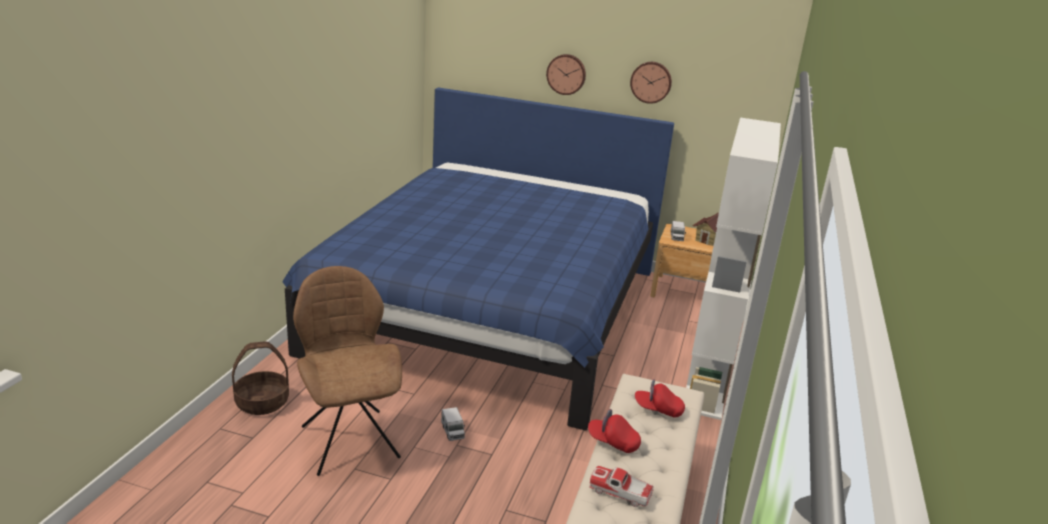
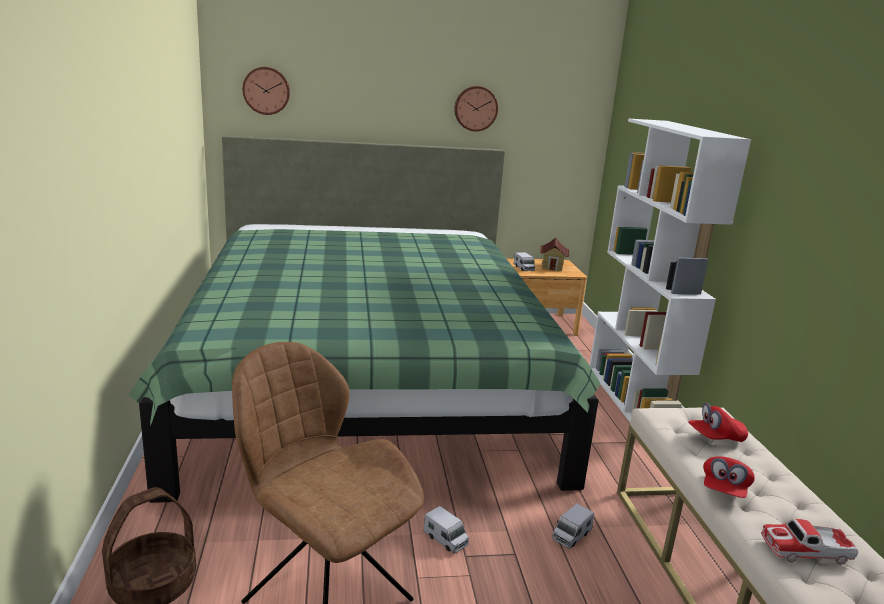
camera: 25 degrees left, 5 degrees down
blue bed [282,88,674,431] -> green bed [128,135,601,503]
wall clock [546,54,586,95] -> wall clock moved to [242,67,290,115]
red cap [588,409,641,453] -> red cap turned 60 degrees counterclockwise [703,456,755,498]
none -> toy truck [552,504,594,548]

